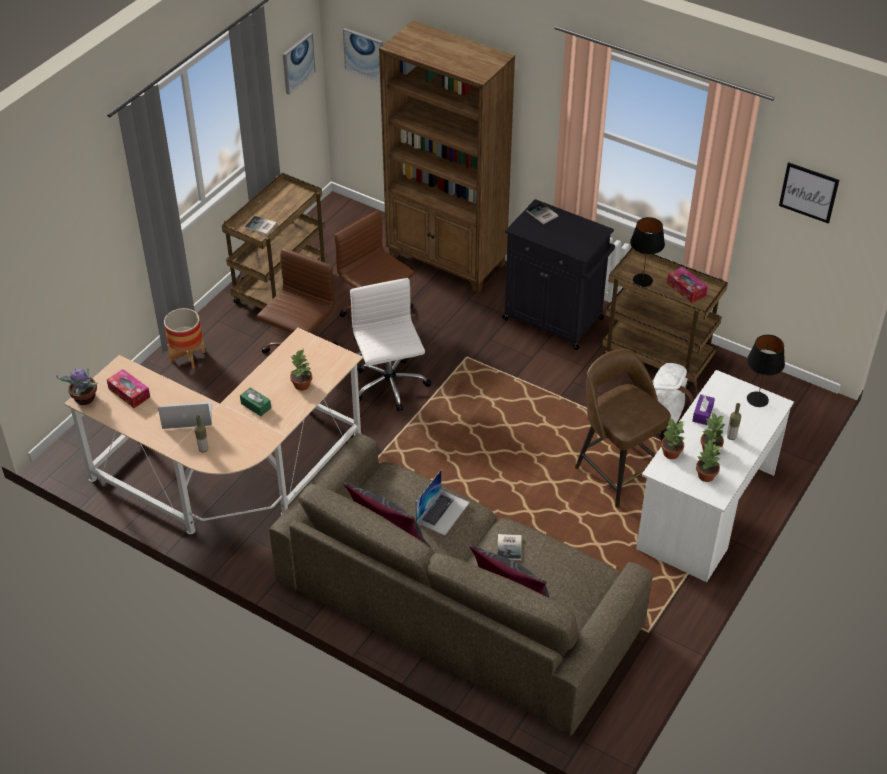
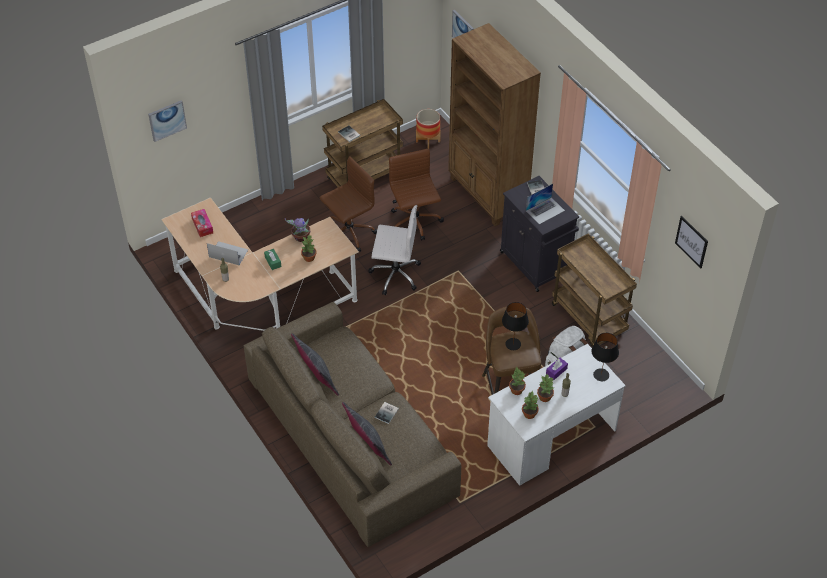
camera: 25 degrees right, 5 degrees up
potted plant [56,368,98,405] -> potted plant moved to [285,218,310,242]
planter [164,308,205,369] -> planter moved to [416,109,441,149]
picture [283,33,316,95] -> picture moved to [148,100,187,142]
white office chair [350,278,431,411] -> white office chair turned 90 degrees clockwise [368,205,421,295]
laptop [416,470,470,536] -> laptop moved to [526,184,565,224]
black table lamp [630,217,665,287] -> black table lamp moved to [502,302,529,350]
tissue box [667,267,708,303] -> none

